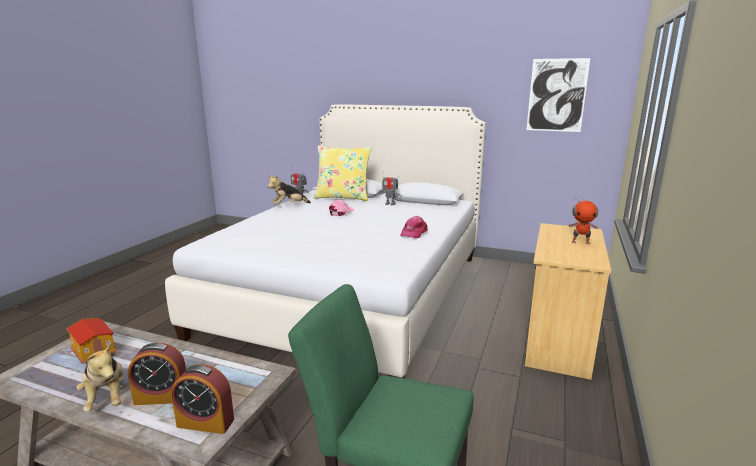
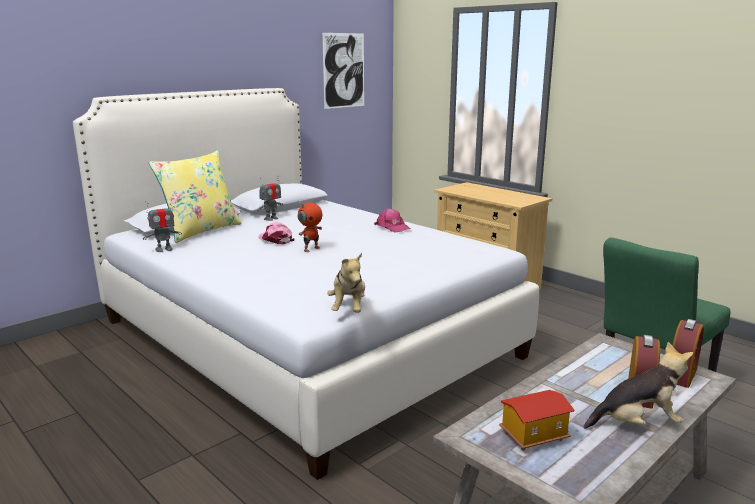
camera: 65 degrees left, 0 degrees up
plush toy [268,175,311,205] -> plush toy moved to [327,253,365,313]
toy robot [568,196,598,244] -> toy robot moved to [298,201,322,252]

